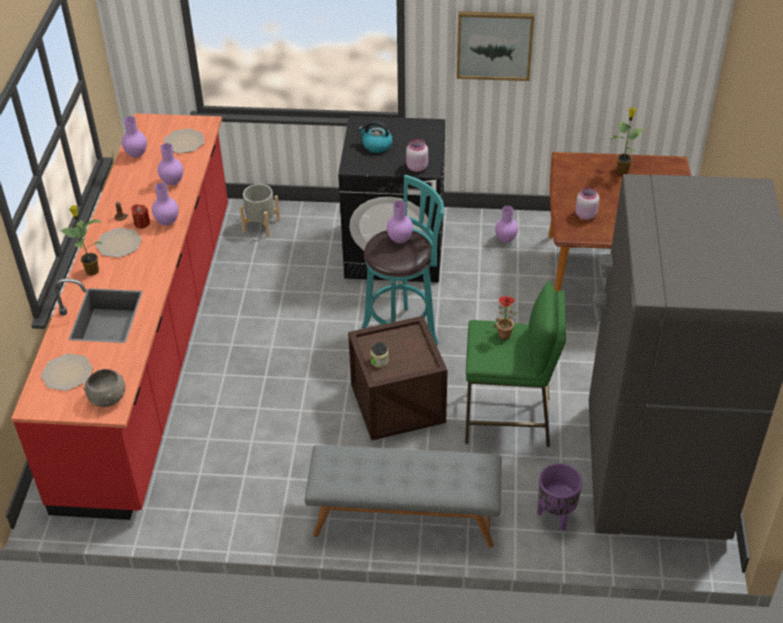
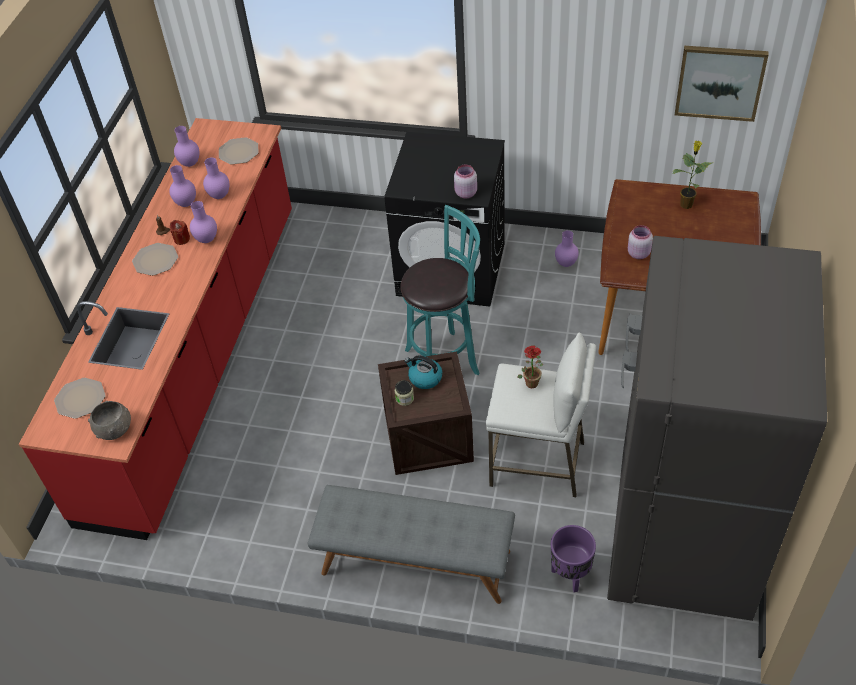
camera: 10 degrees right, 5 degrees up
potted plant [60,205,103,276] -> none
grey planter [240,184,280,238] -> none
kettle [358,121,393,153] -> kettle moved to [404,355,442,389]
purple vase [387,200,413,243] -> purple vase moved to [169,165,196,207]
picture [457,11,534,81] -> picture moved to [675,46,769,122]
green stool [465,280,566,447] -> white stool [486,332,596,497]

